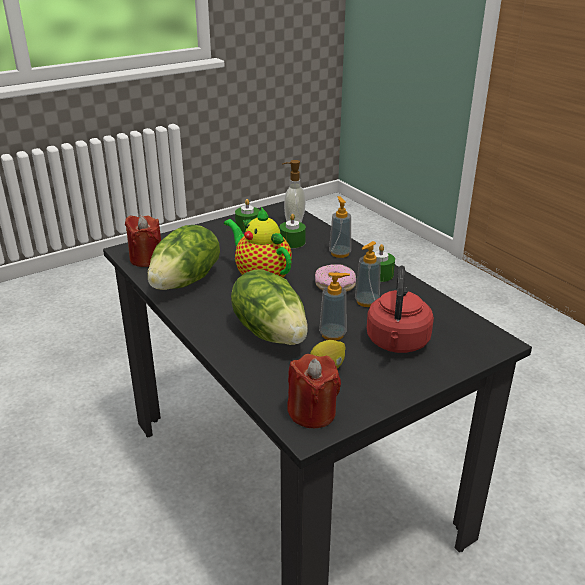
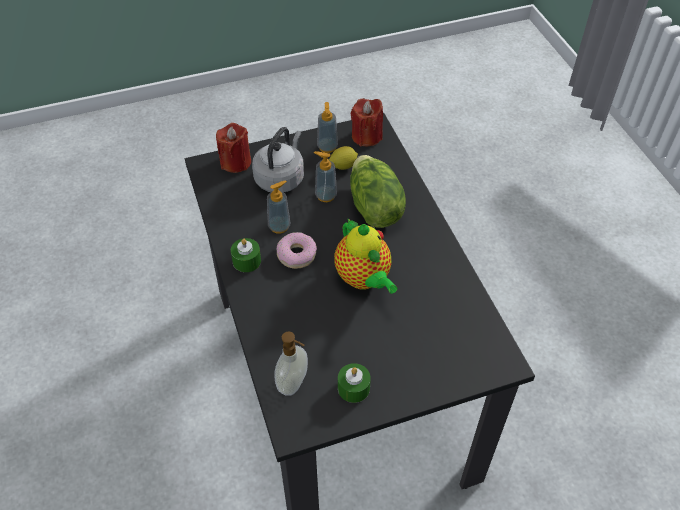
camera: 165 degrees left, 20 degrees up
red candle [125,215,161,267] -> red candle moved to [216,123,251,173]
lettuce [148,225,220,290] -> none
green candle [280,214,306,248] -> none
soap dispenser [329,196,351,258] -> soap dispenser moved to [317,102,338,153]
red kettle [367,265,434,353] -> grey kettle [252,127,304,192]

